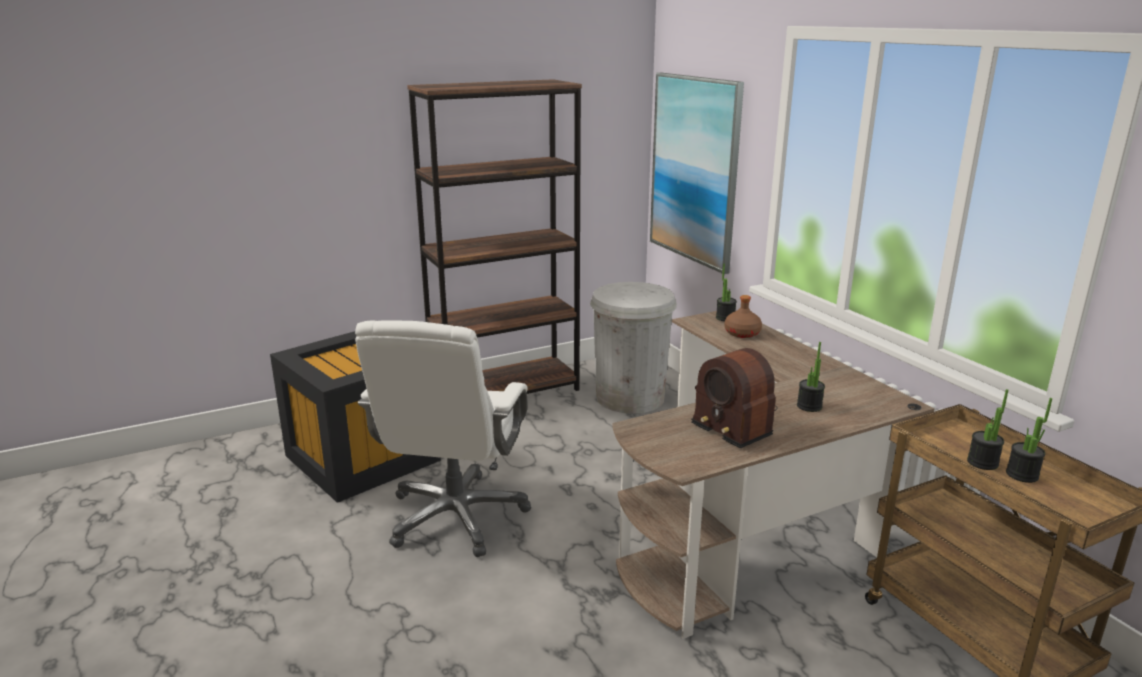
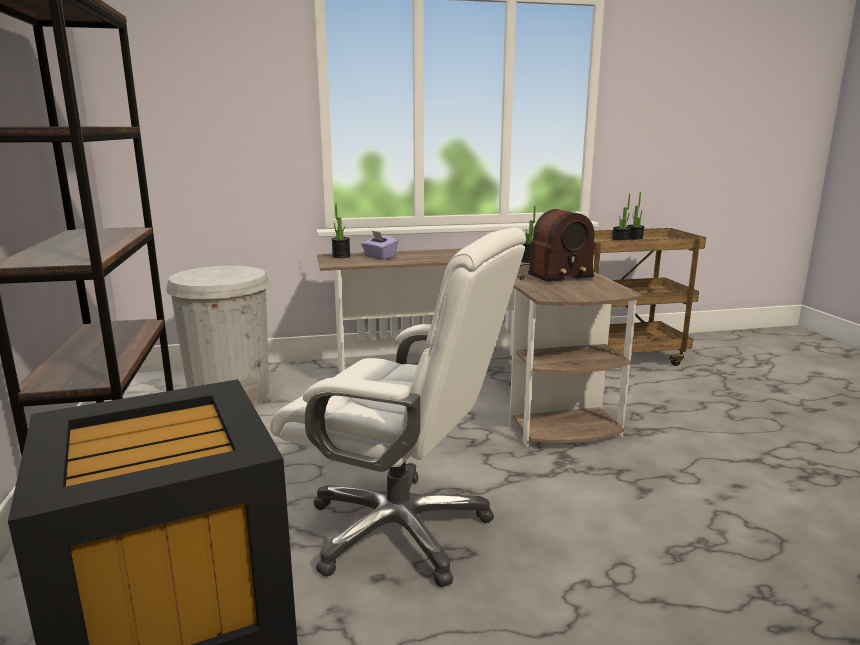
camera: 75 degrees left, 5 degrees down
picture [650,73,744,274] -> none
brown bottle [724,295,762,338] -> purple tissue box [361,231,398,260]

